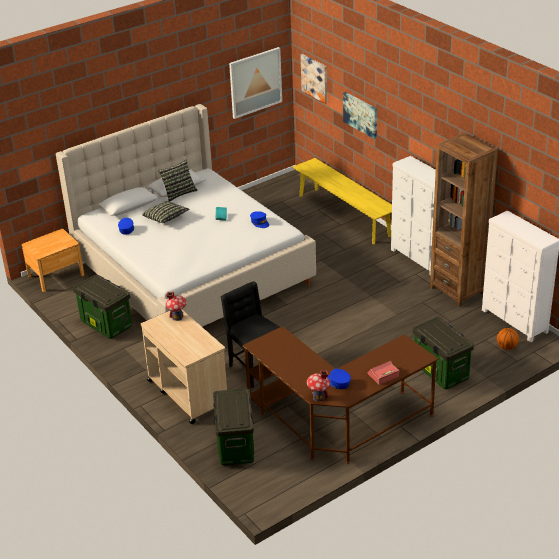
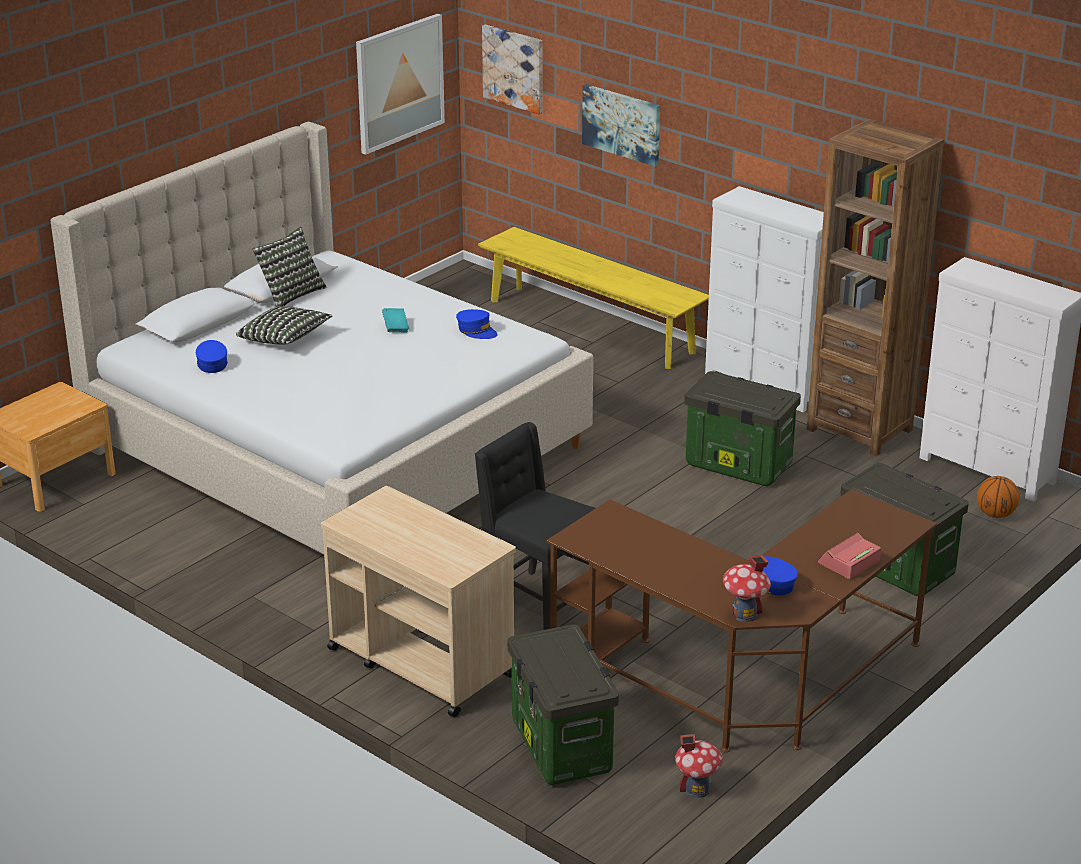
camera: 15 degrees left, 5 degrees down
storage box [73,274,132,339] -> storage box moved to [684,371,801,486]
toy house [166,292,187,321] -> toy house moved to [675,734,723,798]

